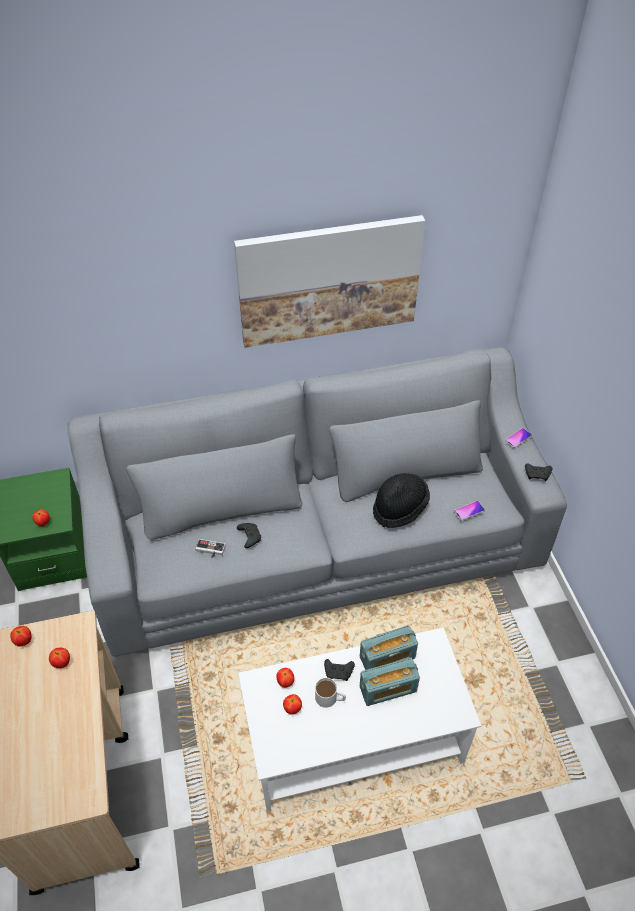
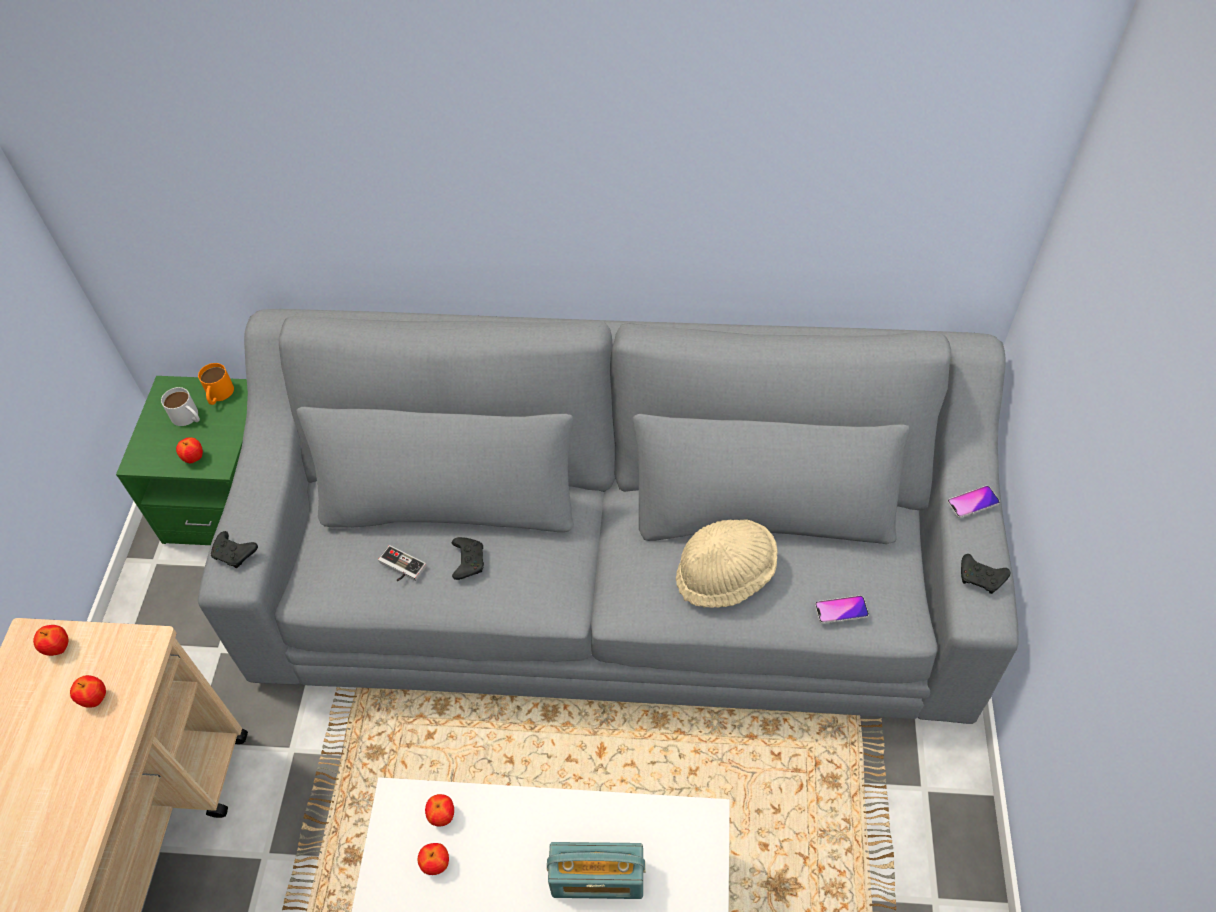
camera: 20 degrees right, 5 degrees up
picture [234,215,425,348] -> none
white mug [315,678,346,708] -> white mug moved to [161,387,200,426]
black game controller [324,659,355,681] -> black game controller moved to [211,531,258,568]
radio [360,625,418,670] -> none
black hat [373,473,430,528] -> beige hat [676,519,778,608]
none -> orange mug [198,363,234,405]

